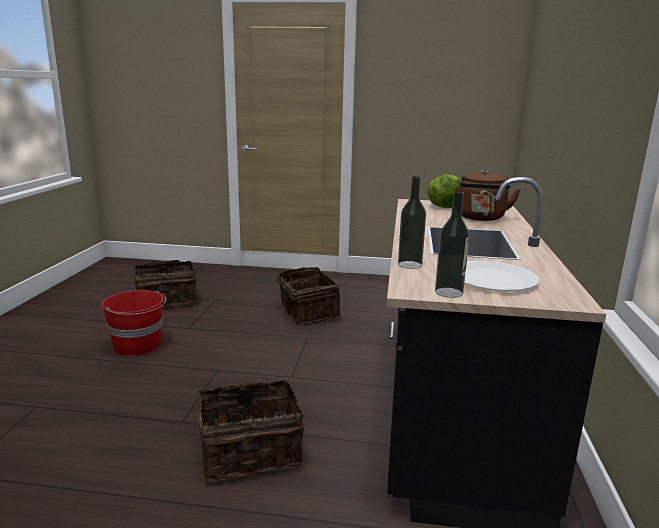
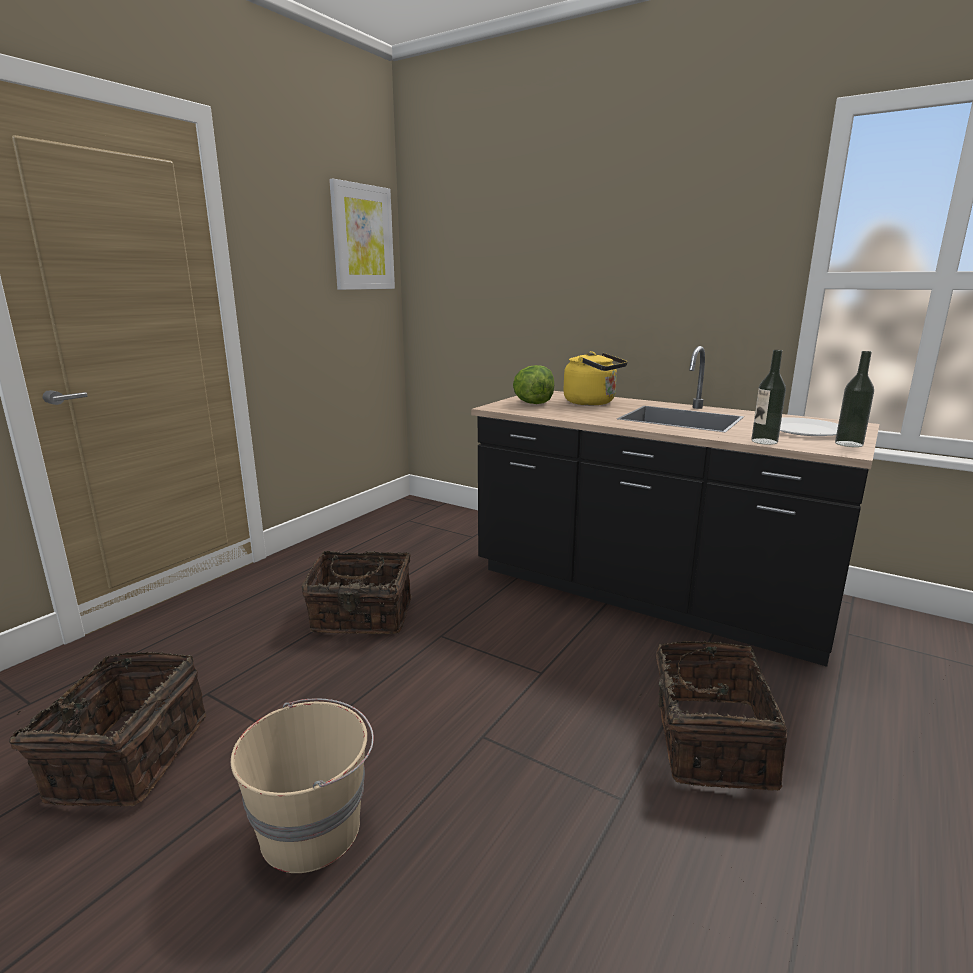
camera: 65 degrees left, 0 degrees up
red bucket [101,290,166,356] -> beige bucket [231,698,374,873]
brown kettle [458,170,521,221] -> yellow kettle [563,351,627,405]
none -> picture [329,179,395,290]

